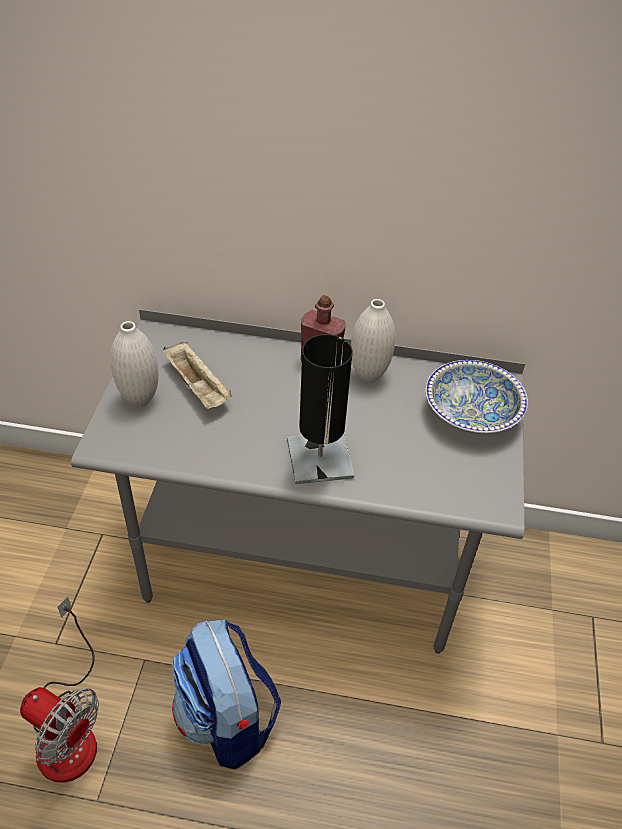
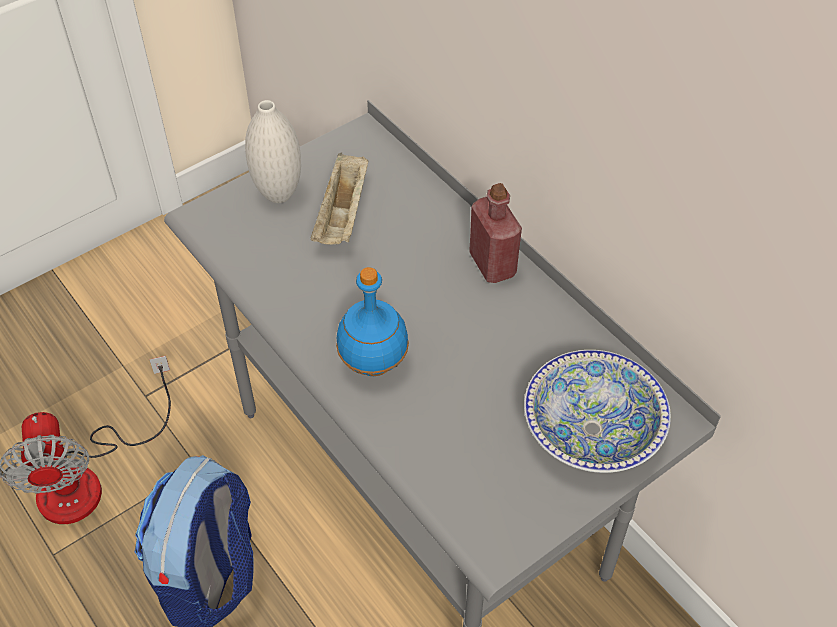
camera: 45 degrees right, 5 degrees up
black table lamp [287,334,354,484] -> blue bottle [336,267,409,376]
white vase [351,299,395,383] -> none

